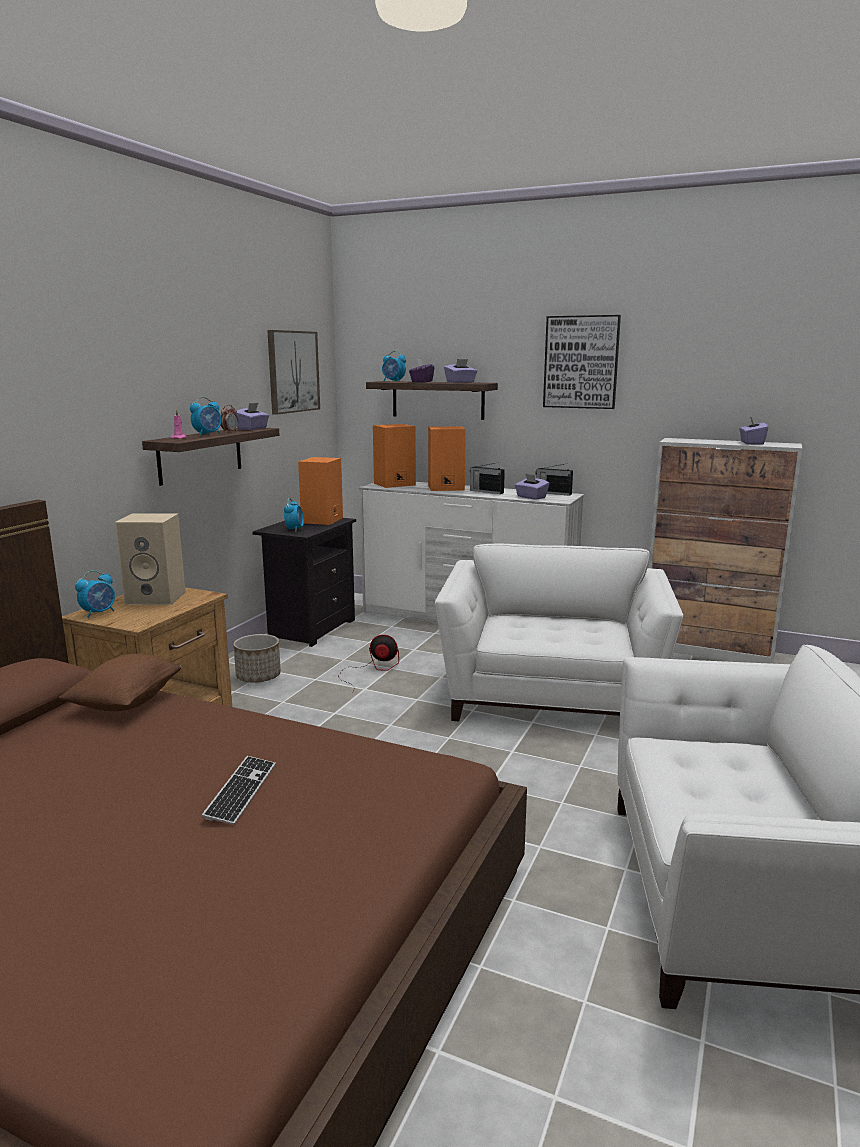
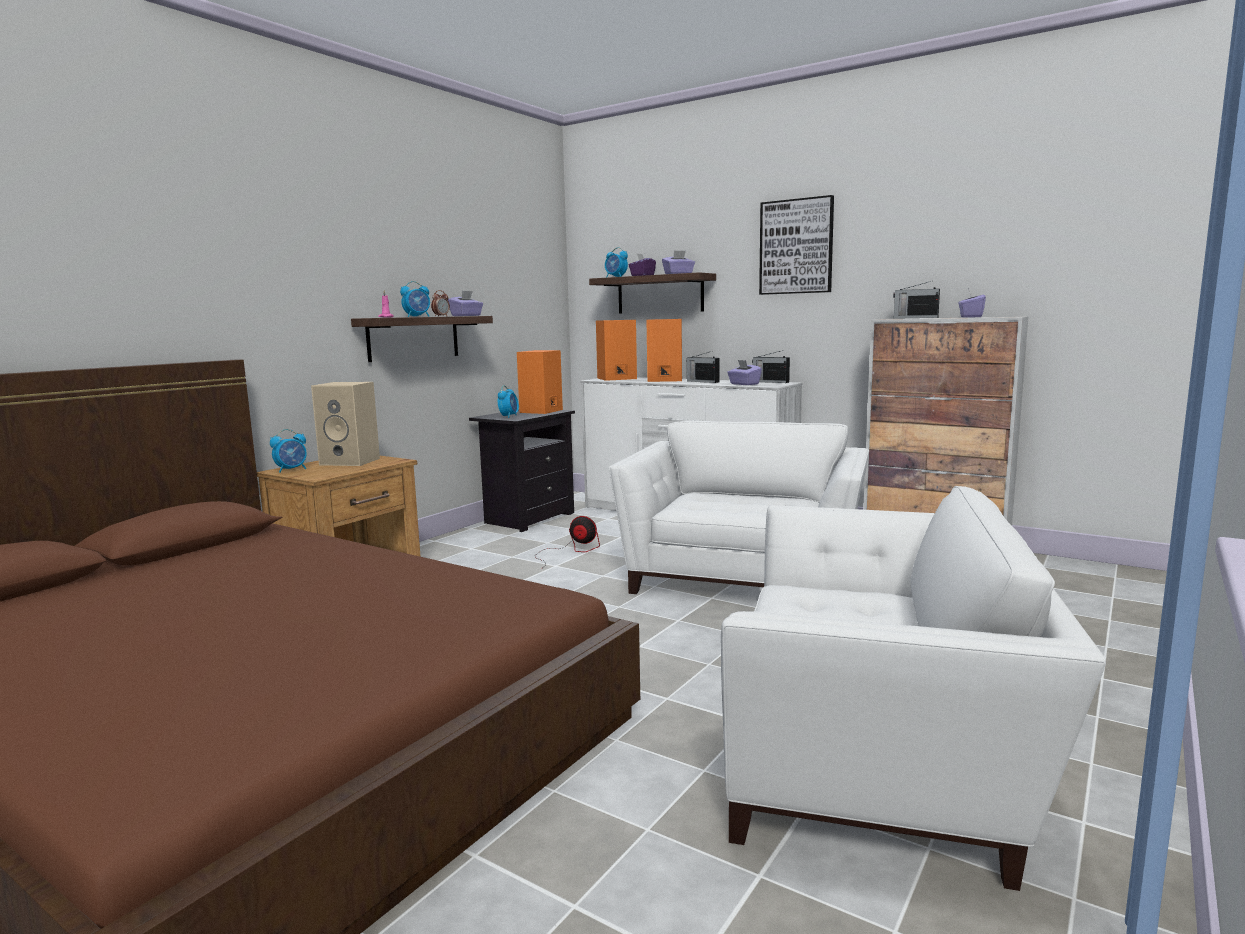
camera: 10 degrees right, 5 degrees down
brown pillow [58,654,181,711] -> none
keyboard [202,756,276,825] -> none
planter [233,634,281,682] -> none
picture [267,330,320,415] -> none
none -> radio [893,281,940,319]

